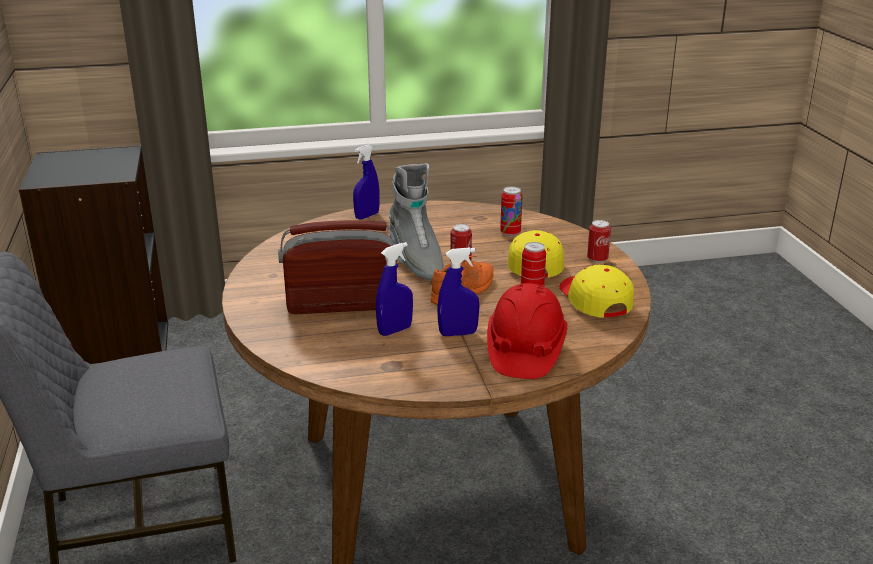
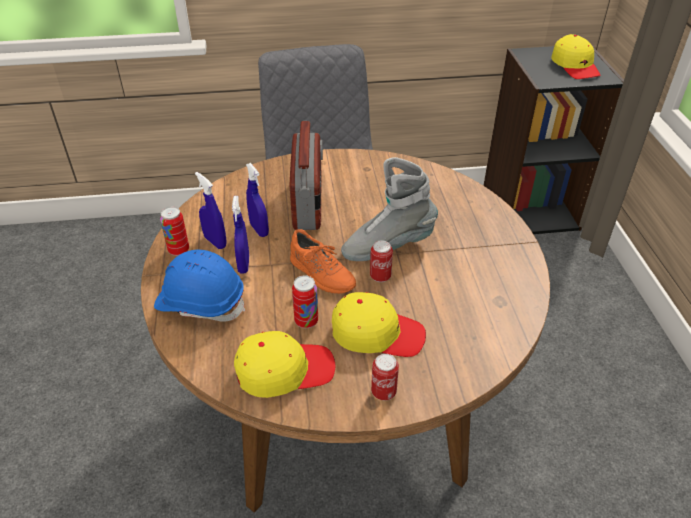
camera: 95 degrees right, 15 degrees up
blue spray bottle [353,145,380,220] -> blue spray bottle moved to [195,172,227,249]
red hard hat [487,283,568,379] -> blue hard hat [154,250,245,322]
can [500,186,522,237] -> can moved to [160,207,189,256]
none -> yellow cap [551,34,601,79]

